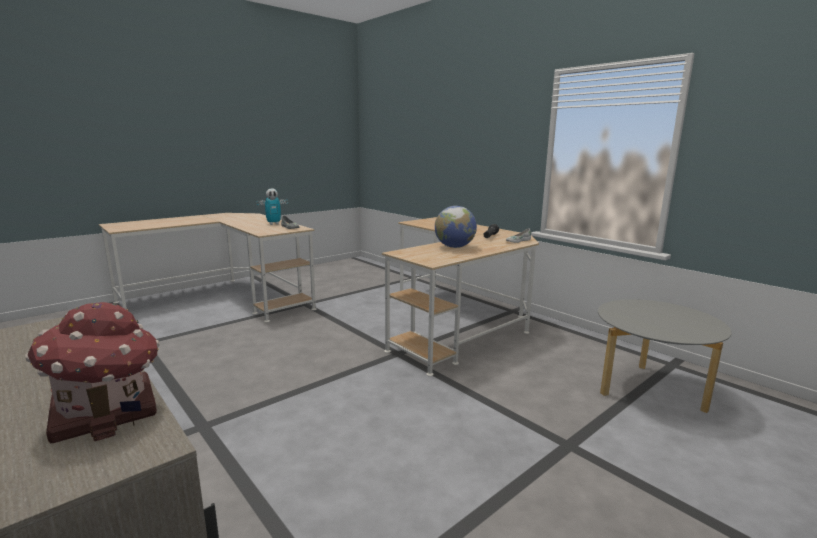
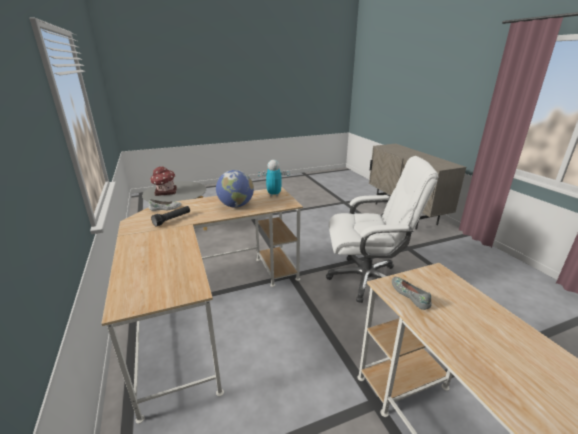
camera: 160 degrees left, 10 degrees up
toy house [25,302,160,443] -> toy house moved to [150,166,177,196]
toy robot [257,188,288,225] -> toy robot moved to [258,160,290,196]
none -> white office chair [326,156,438,303]

